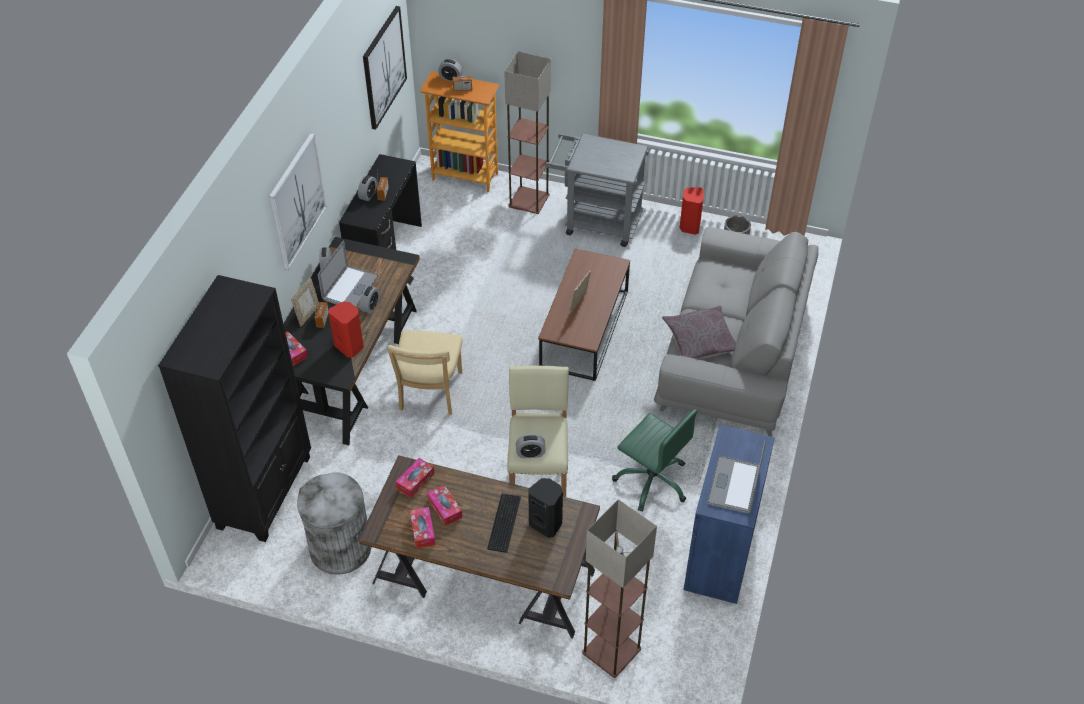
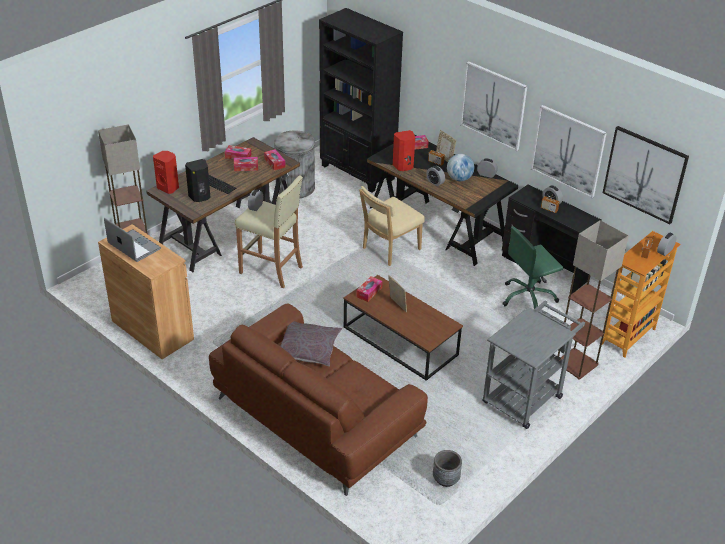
camera: 115 degrees right, 10 degrees down
laptop [318,241,379,307] -> globe [447,154,474,181]
beige chair [387,330,462,415] -> beige chair turned 75 degrees counterclockwise [359,186,424,266]
green office chair [612,409,697,512] -> green office chair moved to [502,226,563,309]
grey sofa [654,227,819,436] -> brown sofa [209,303,428,496]
red speaker [680,187,704,235] -> red speaker moved to [153,151,179,194]
blue cabinet [683,425,775,604] -> brown cabinet [98,224,194,359]
none -> tissue box [356,276,383,302]
none -> picture [531,105,607,198]

